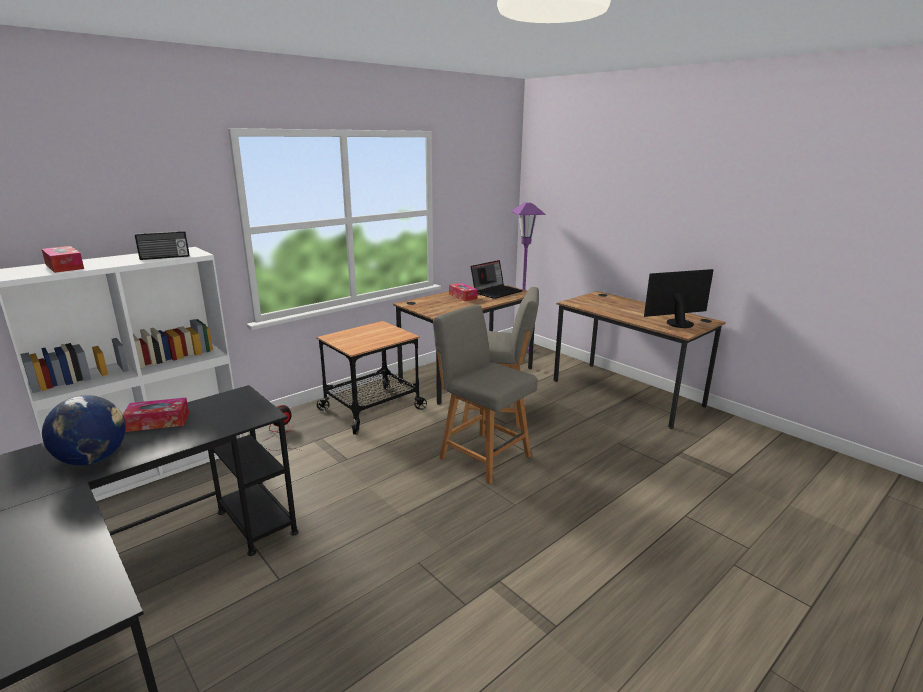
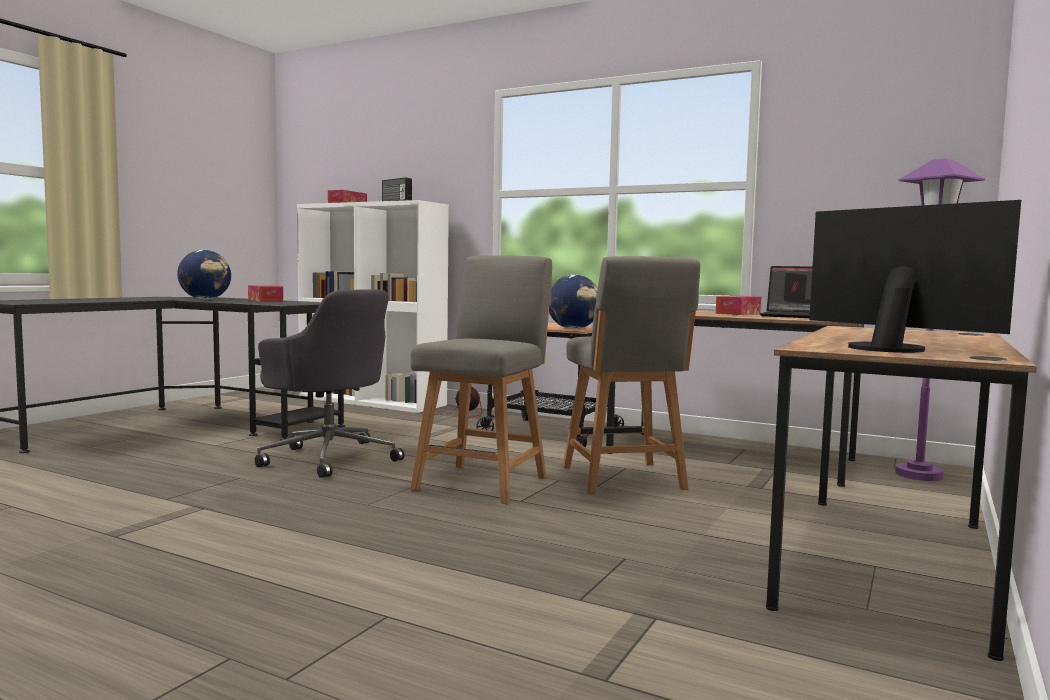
camera: 70 degrees right, 15 degrees down
none -> grey office chair [255,289,405,478]
none -> globe [549,275,598,329]

